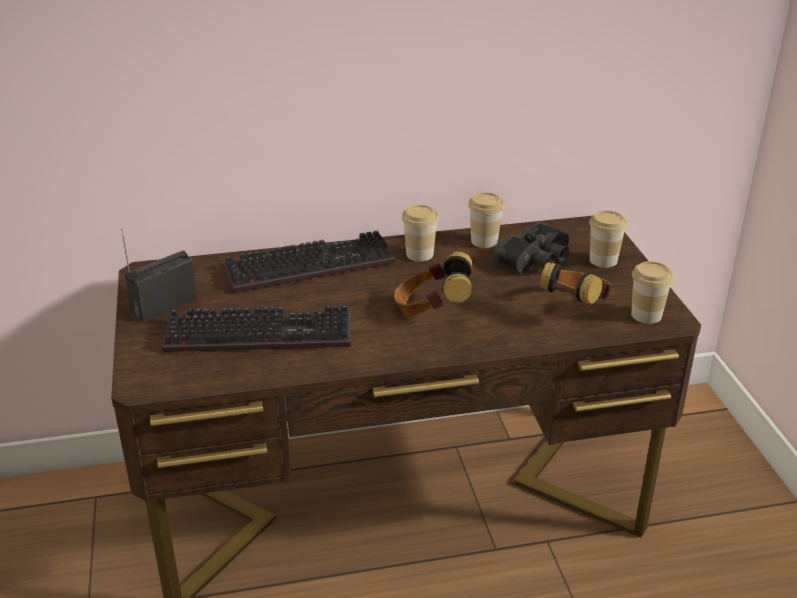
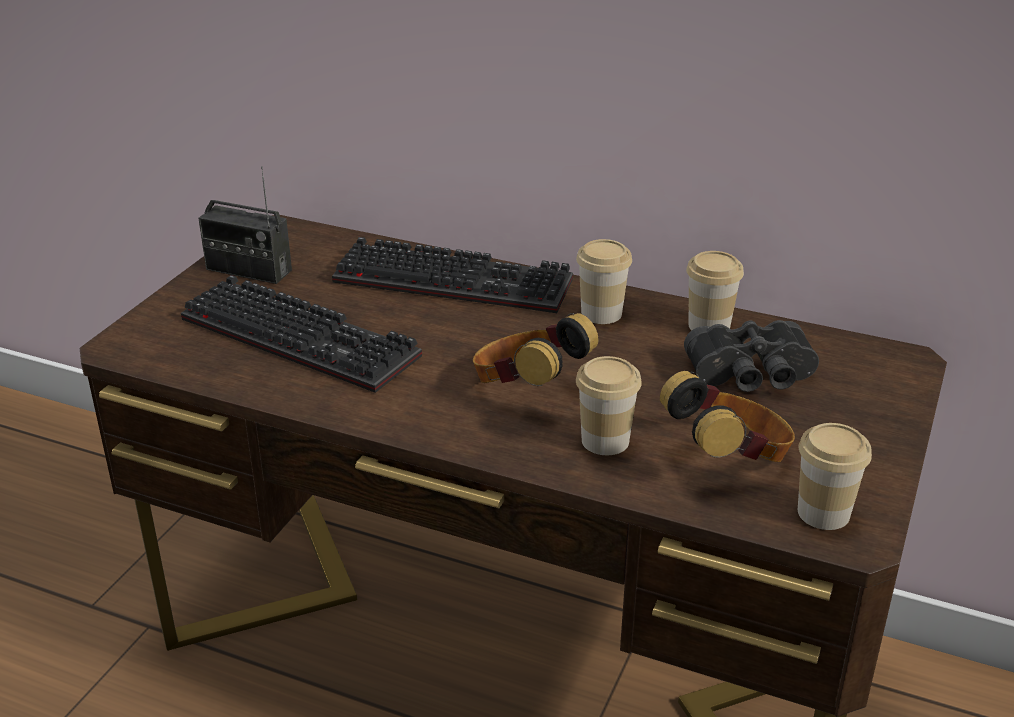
camera: 35 degrees right, 0 degrees up
radio [121,229,198,322] -> radio turned 150 degrees counterclockwise [198,166,292,284]
cup [589,210,627,268] -> cup moved to [576,356,642,455]

